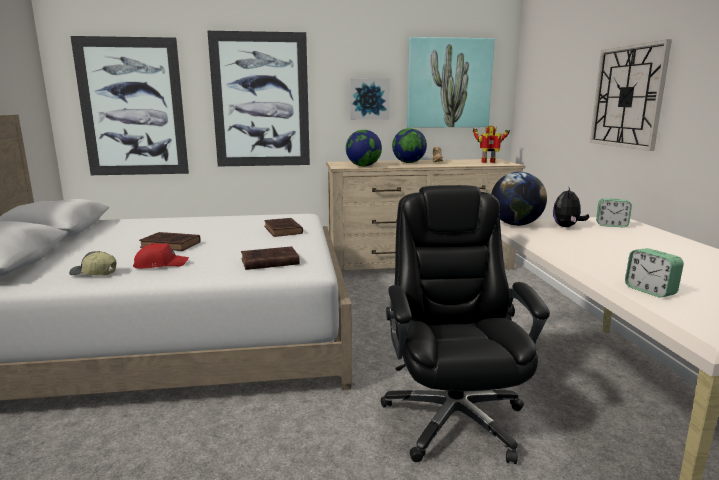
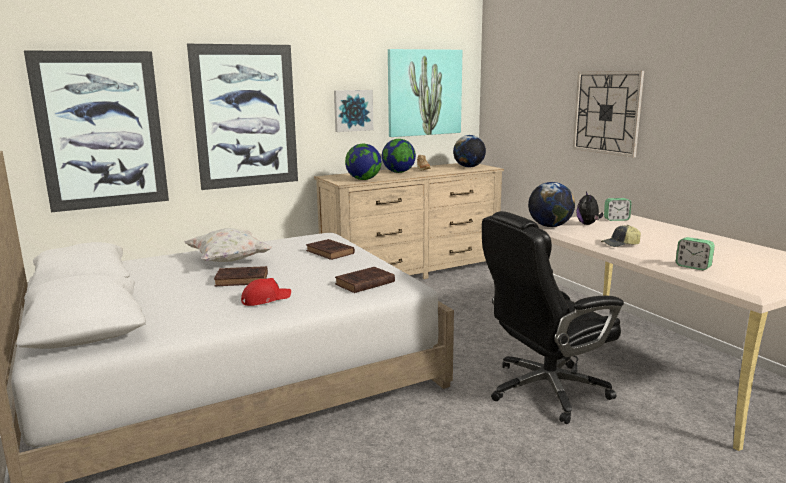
camera: 20 degrees left, 0 degrees up
cap [69,251,117,275] -> cap moved to [601,225,641,247]
black office chair [381,185,550,464] -> black office chair turned 90 degrees counterclockwise [482,211,624,424]
toy robot [473,126,510,163] -> globe [453,135,486,168]
none -> white pillow [184,228,272,262]

